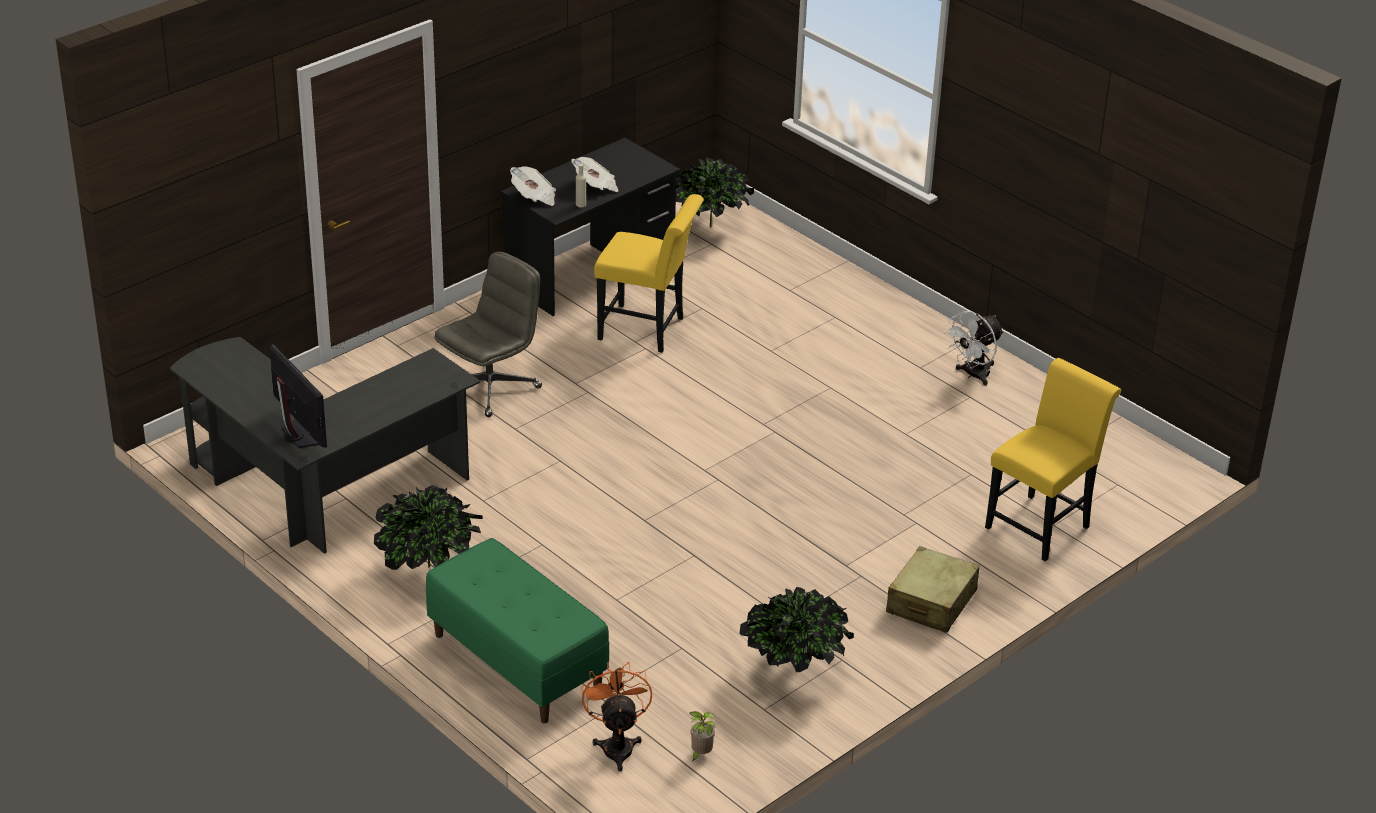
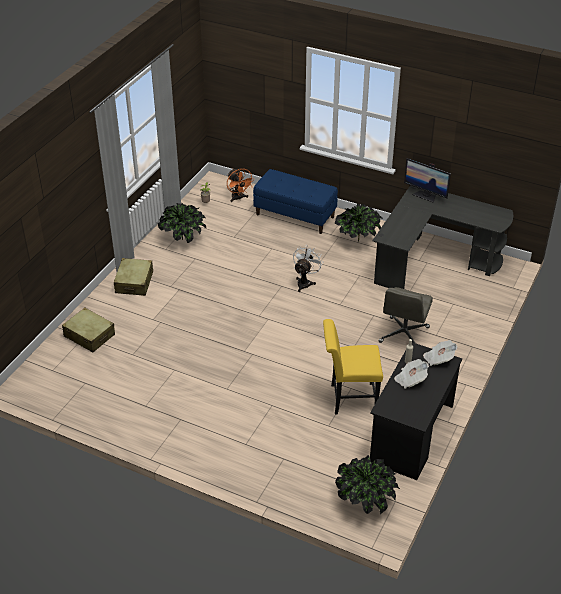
camera: 160 degrees right, 5 degrees up
green bench [426,538,609,723] -> blue bench [253,169,338,234]
white fan [944,311,1004,385] -> white fan moved to [293,246,323,292]
yellow chair [985,358,1121,561] -> beige suitcase [62,308,115,352]

